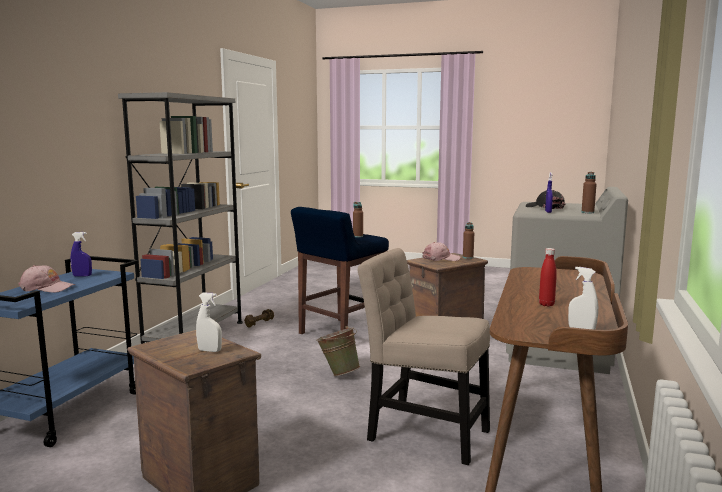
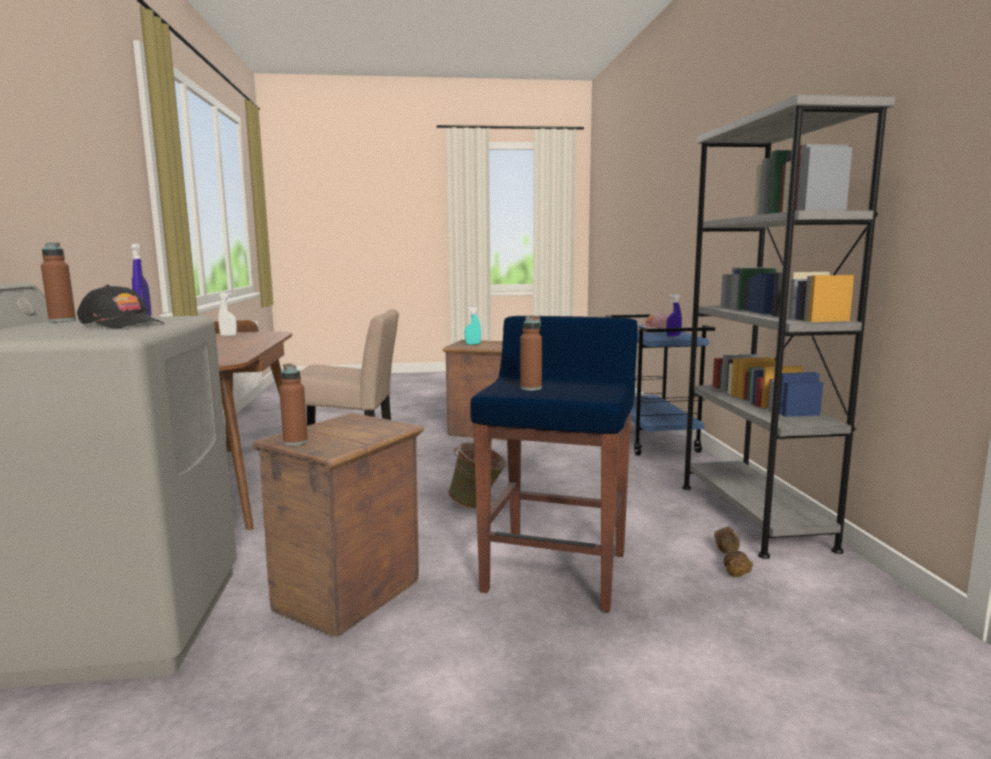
camera: 155 degrees right, 0 degrees up
white spray bottle [196,293,222,352] -> turquoise spray bottle [464,307,481,345]
pink cap [422,242,461,261] -> none
red bottle [539,248,557,307] -> none

